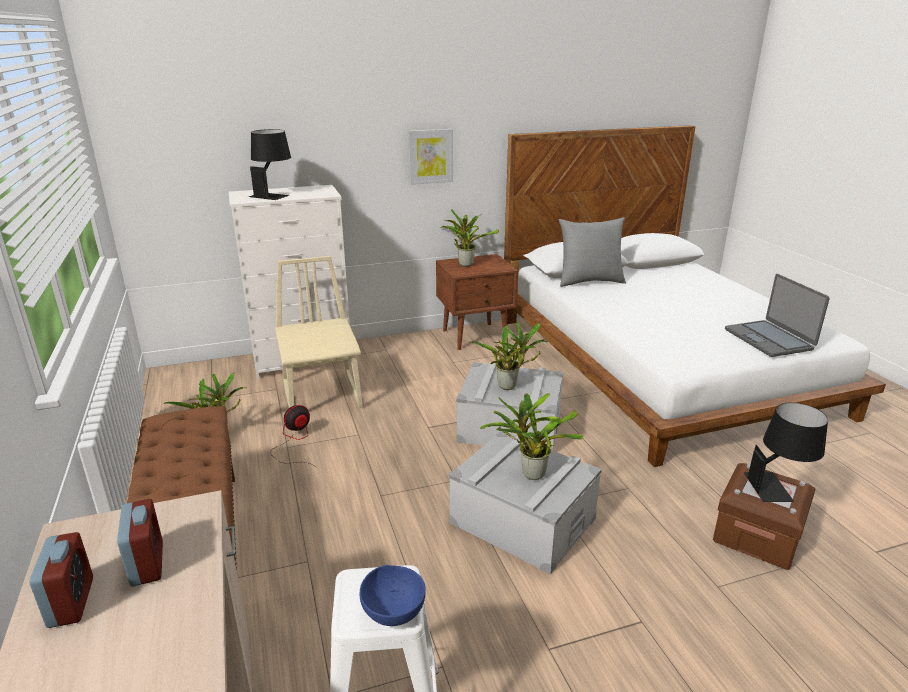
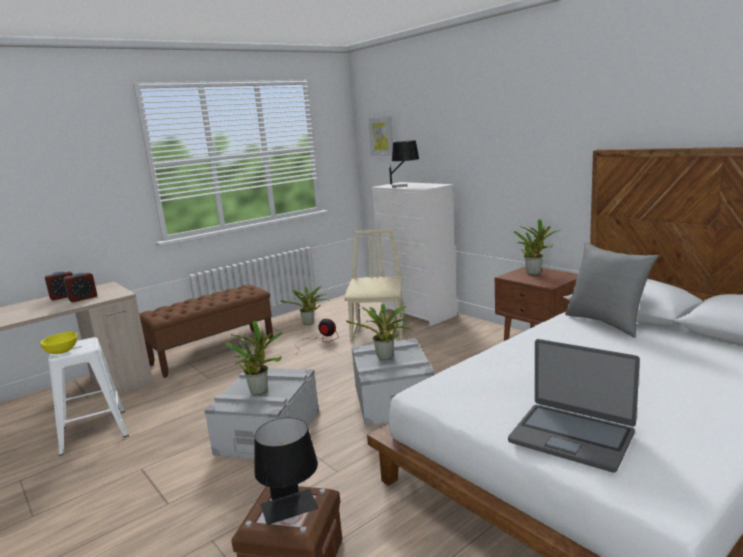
camera: 70 degrees right, 10 degrees down
beige chair [275,256,363,408] -> beige chair turned 45 degrees counterclockwise [344,229,404,342]
blue bowl [360,565,426,626] -> yellow bowl [40,332,77,354]
picture [408,129,453,185] -> picture moved to [368,116,393,156]
laptop [725,274,830,357] -> laptop turned 105 degrees counterclockwise [508,339,640,473]

